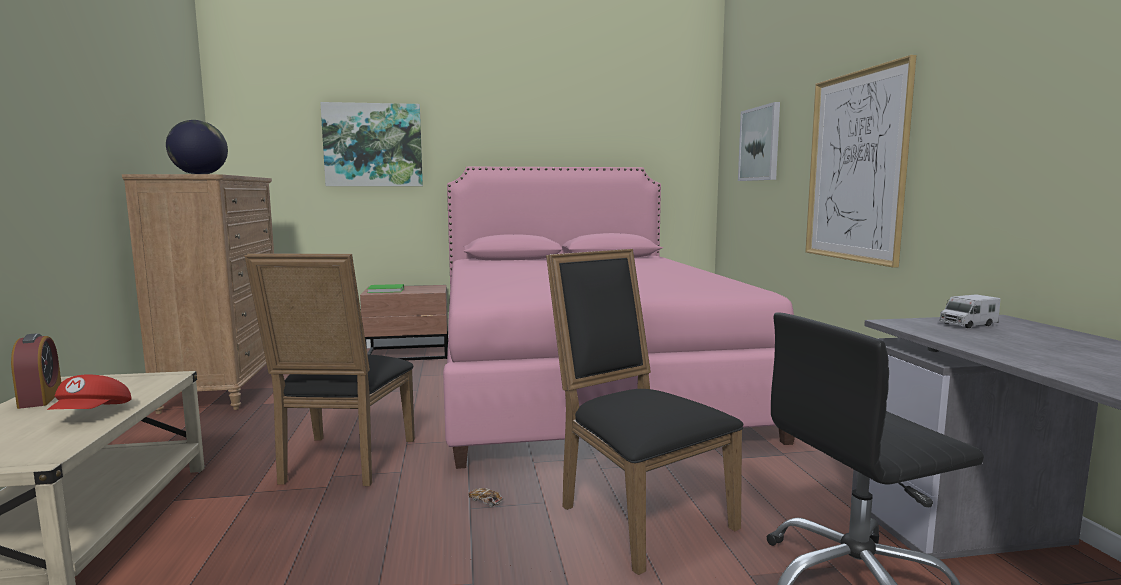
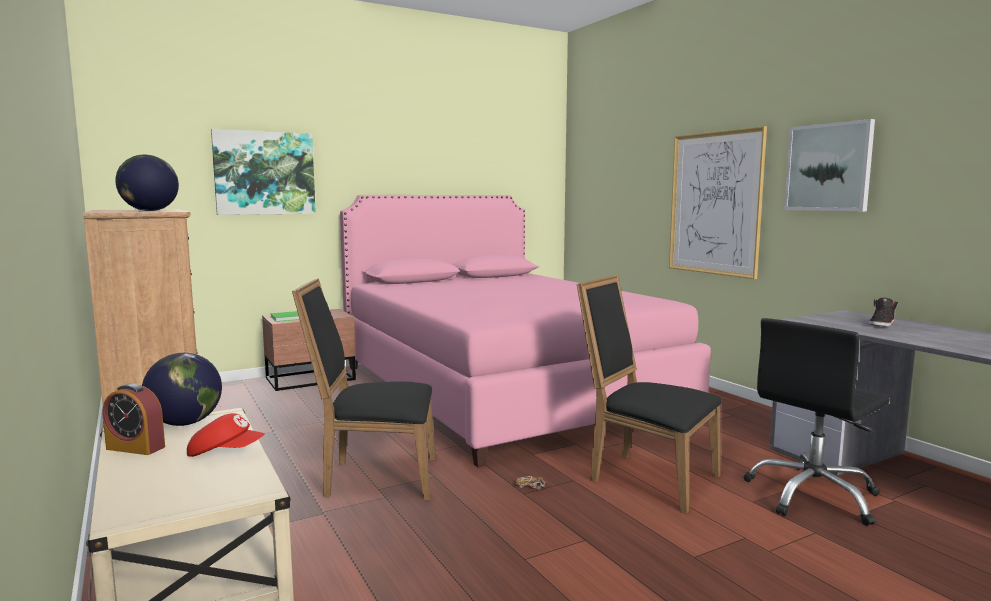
camera: 20 degrees left, 0 degrees up
alarm clock [11,333,61,409] -> alarm clock turned 150 degrees clockwise [103,383,165,455]
red cap [47,375,132,410] -> red cap turned 60 degrees counterclockwise [187,413,264,457]
black chair [244,254,415,486] -> black chair turned 105 degrees clockwise [292,278,436,500]
picture [738,102,780,181] -> picture moved to [784,119,875,211]
toy truck [939,294,1000,329] -> none
none -> globe [142,353,222,426]
none -> black shoe [869,298,898,327]

